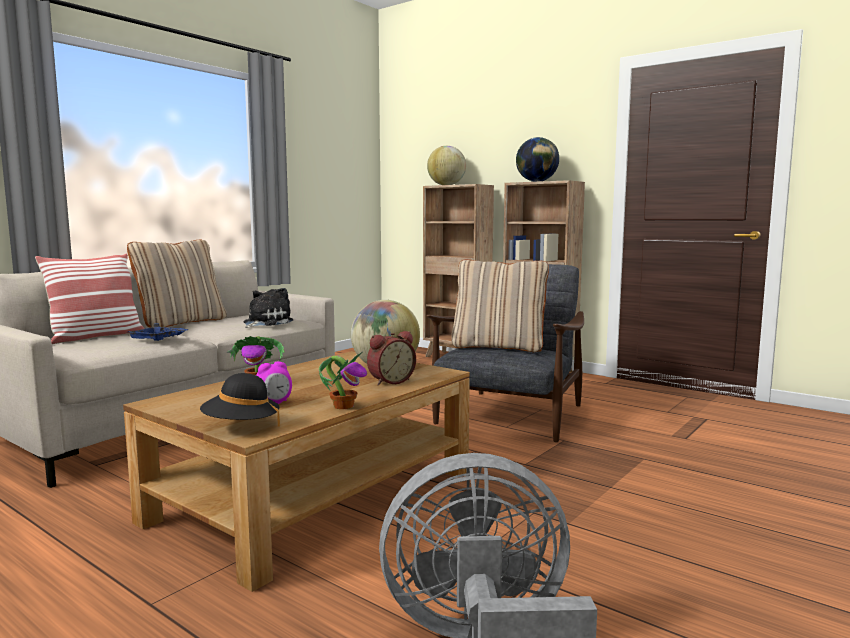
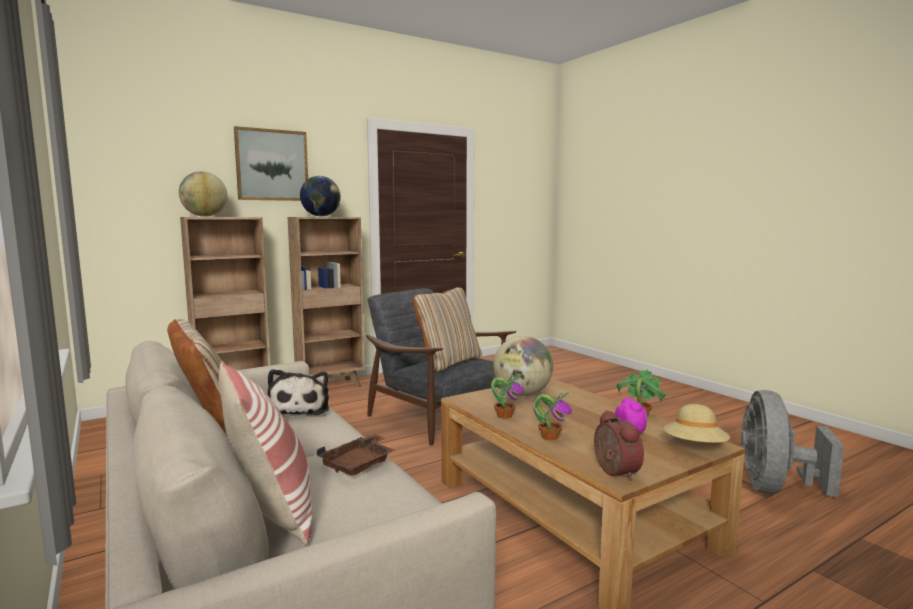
camera: 70 degrees left, 0 degrees up
blue tray [128,323,189,341] -> brown tray [317,434,394,476]
black hat [200,373,280,427] -> beige hat [664,404,730,443]
plush toy [243,288,293,328] -> plush toy turned 150 degrees counterclockwise [267,369,329,417]
alarm clock [367,331,416,386] -> alarm clock moved to [594,410,644,481]
none -> picture [234,126,308,201]
none -> potted plant [491,373,524,419]

